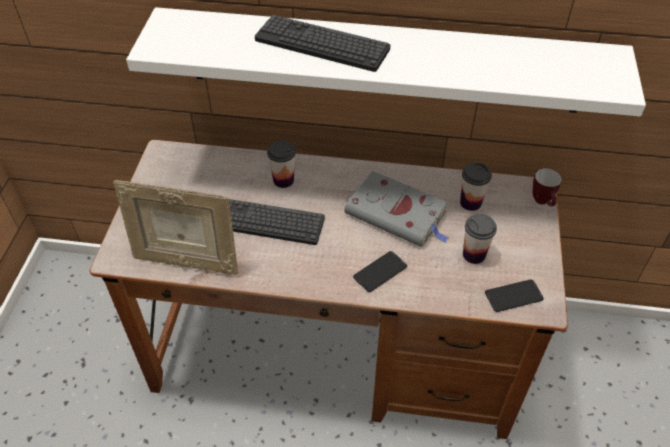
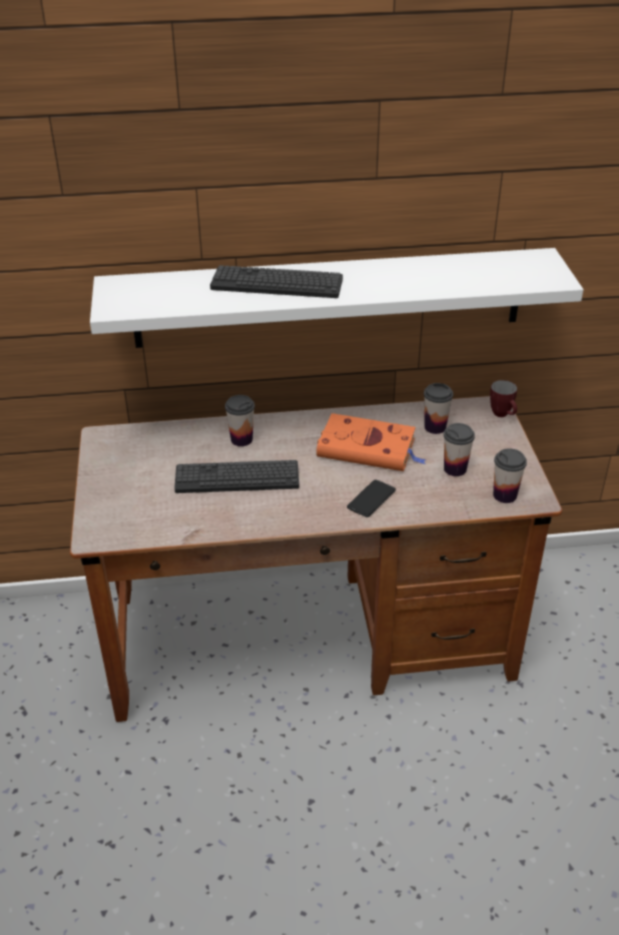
camera: 15 degrees left, 10 degrees down
picture frame [113,180,238,275] -> none
grey book [344,171,449,247] -> orange book [316,413,426,471]
phone [485,279,544,312] -> cup [493,448,527,503]

